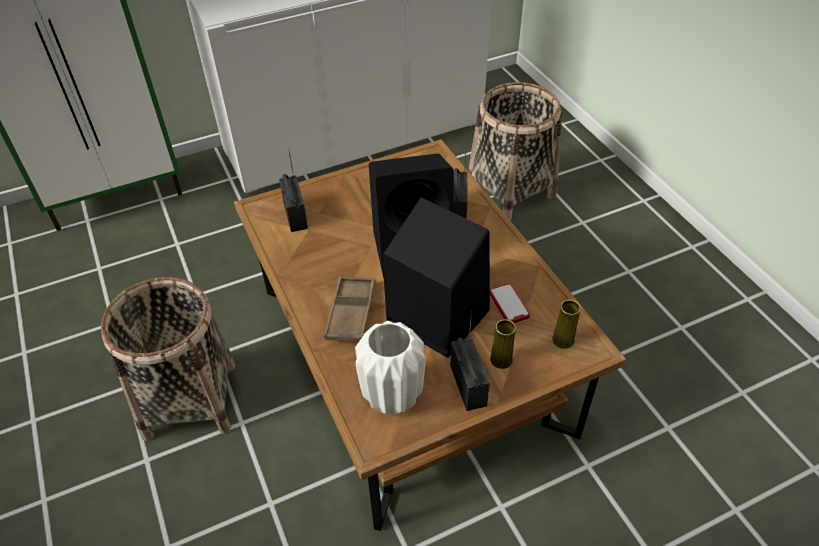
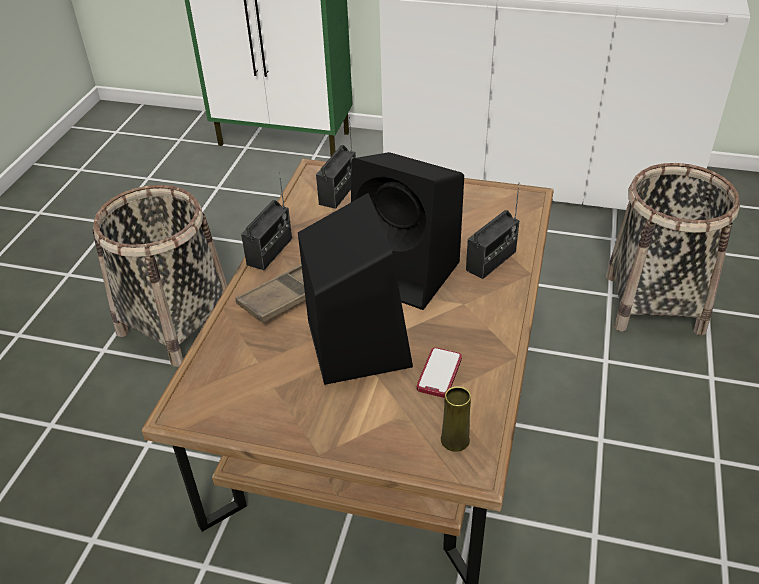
camera: 40 degrees right, 5 degrees down
white vase [355,321,425,415] -> none
radio [450,311,490,411] -> radio moved to [241,171,292,270]
yellow vase [490,319,516,369] -> none

